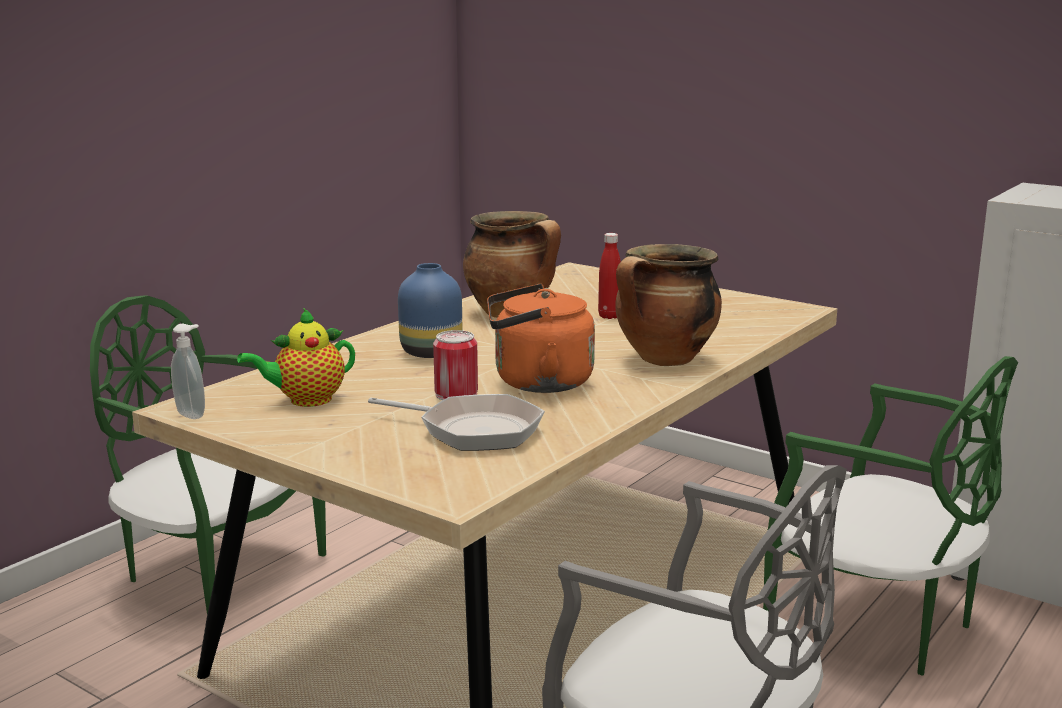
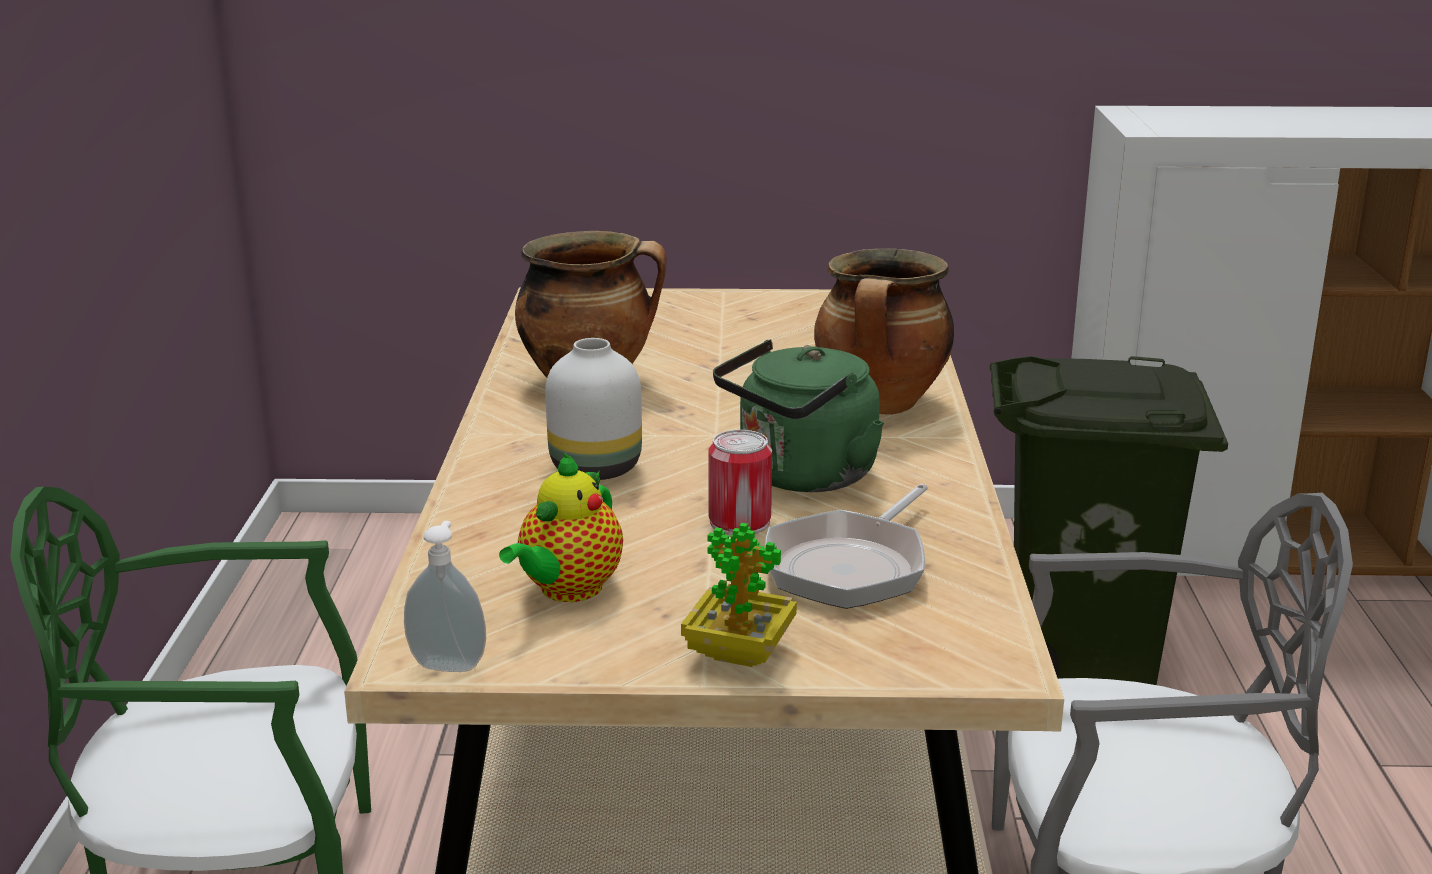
camera: 35 degrees left, 5 degrees up
frying pan [368,394,545,451] -> frying pan turned 135 degrees clockwise [765,484,928,609]
blue vase [398,263,462,358] -> white vase [545,338,642,480]
orange kettle [487,284,595,393] -> green kettle [713,339,884,492]
red bottle [598,233,621,319] -> none
green chair [763,356,1018,675] -> green trash can [990,356,1228,685]
none -> potted plant [681,523,797,667]

